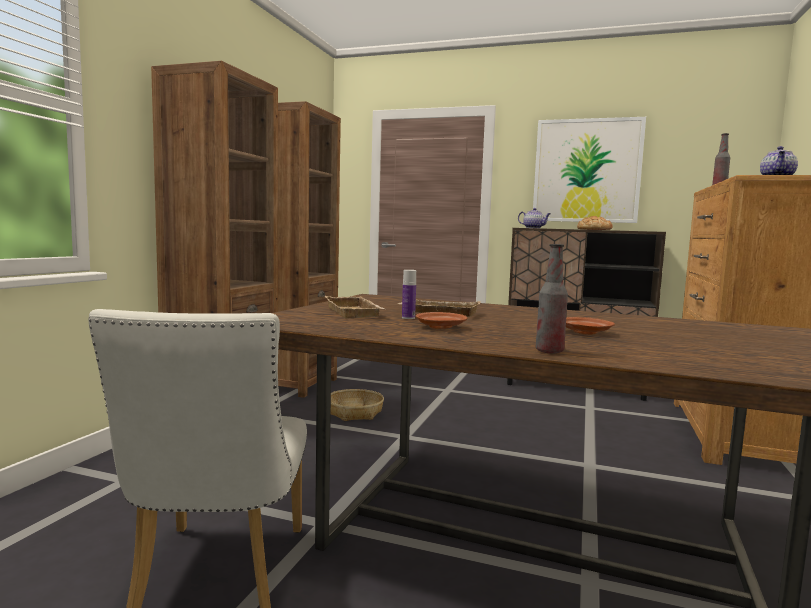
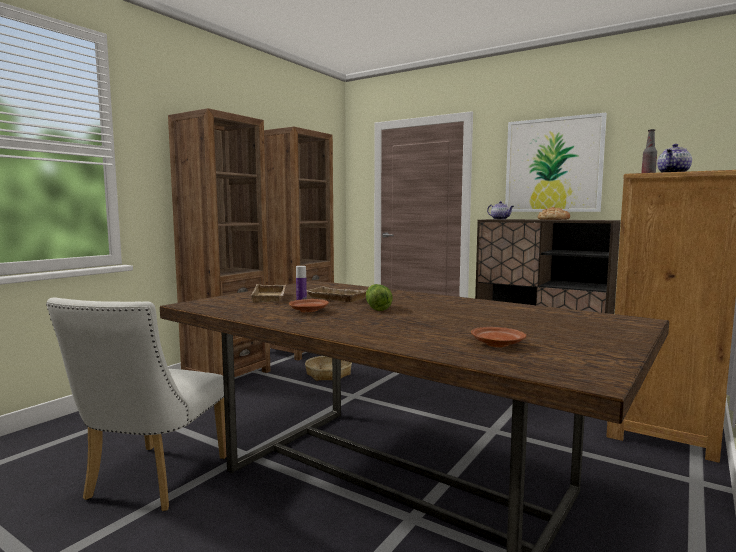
camera: 15 degrees right, 0 degrees up
bottle [536,244,568,354] -> none
brown plate [566,317,615,335] -> brown plate moved to [471,327,527,347]
none -> lettuce [366,284,393,311]

